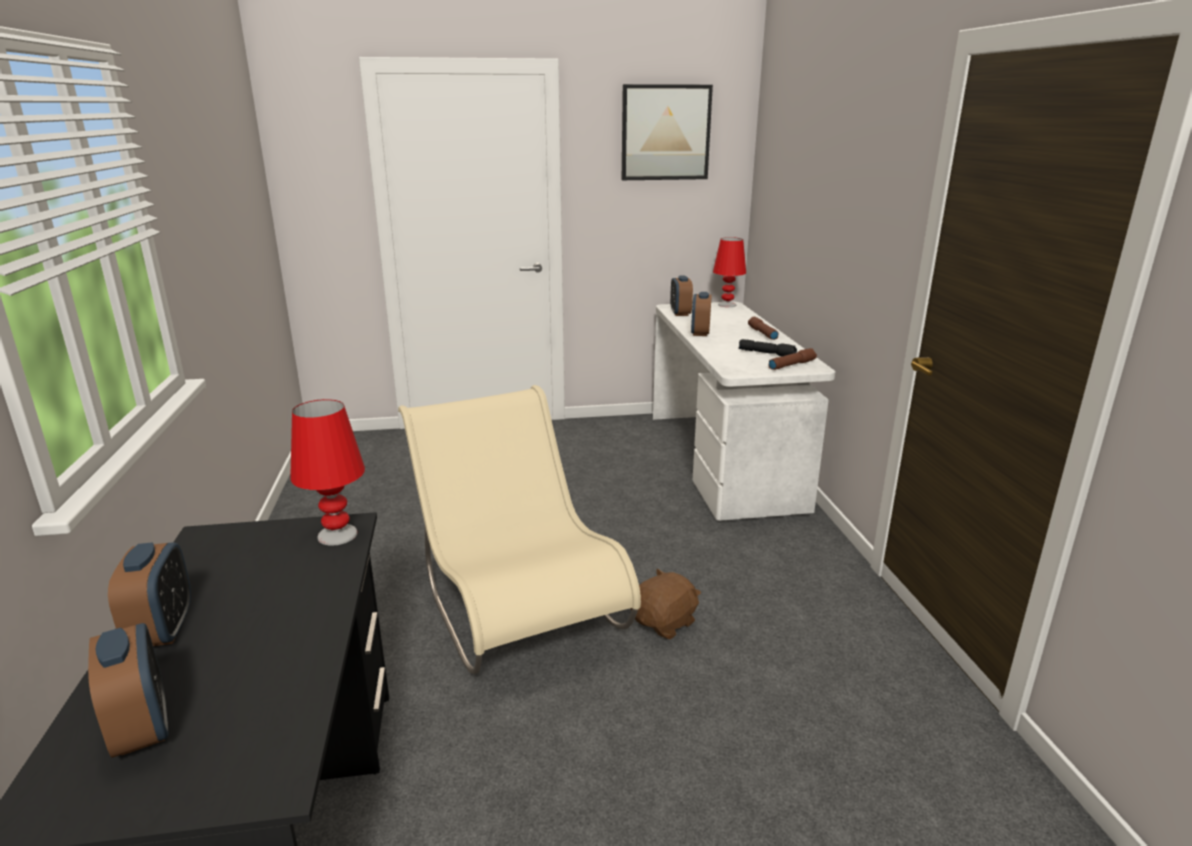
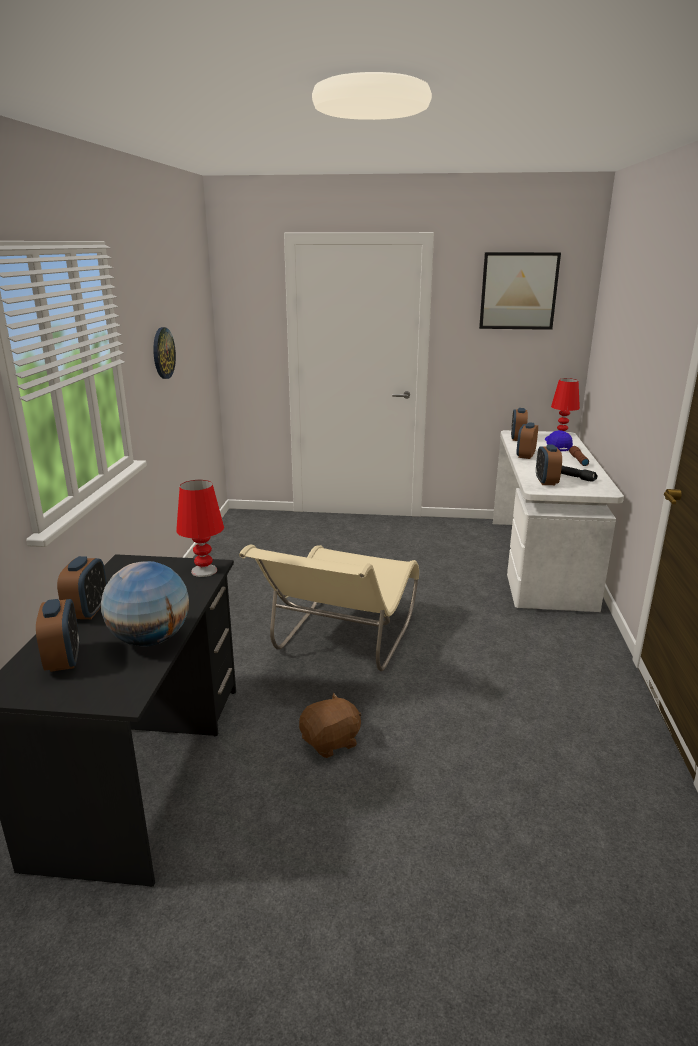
camera: 15 degrees right, 0 degrees up
beige chair [398,385,641,674] -> beige chair turned 150 degrees counterclockwise [239,544,419,671]
brown plush toy [631,568,701,640] -> brown plush toy moved to [299,693,361,758]
brown flashlight [769,348,817,370] -> none
none -> globe [101,561,189,646]
none -> wall clock [153,327,176,379]
none -> alarm clock [536,445,562,485]
none -> blue cap [545,430,573,451]

